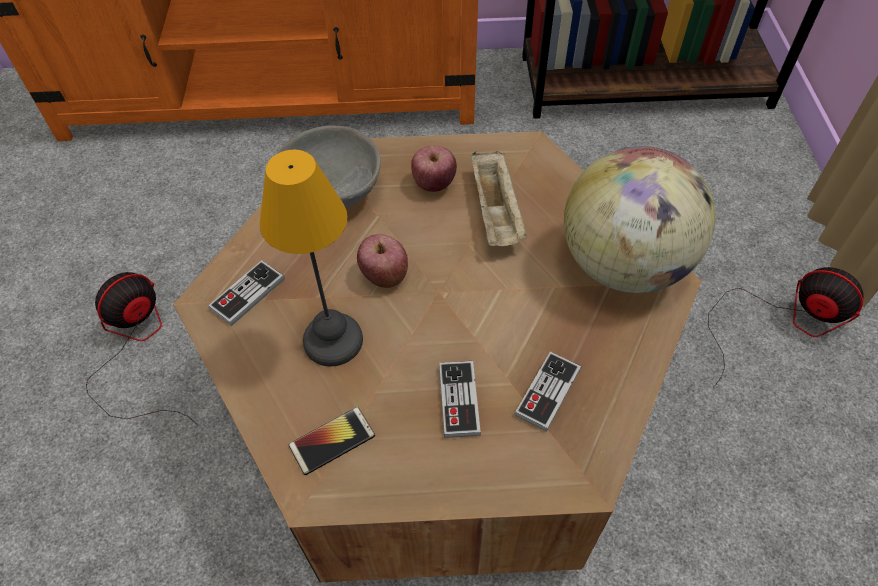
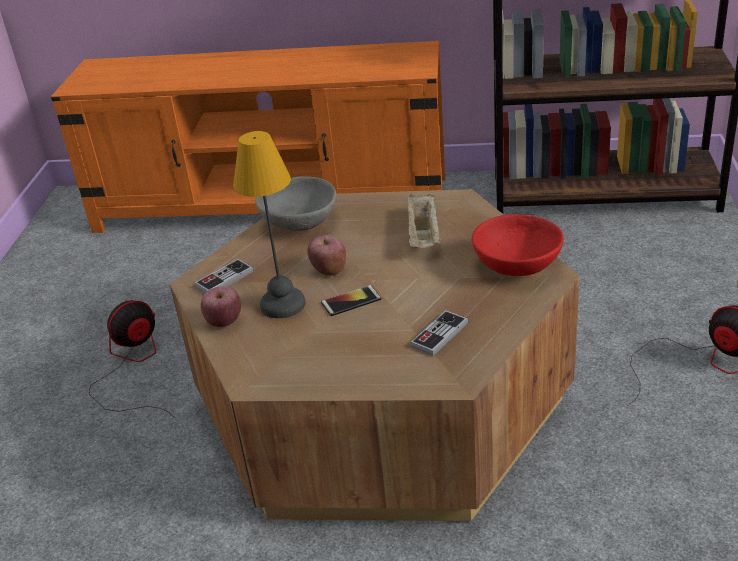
camera: 10 degrees right, 20 degrees down
phone [289,407,375,475] -> phone moved to [321,285,381,316]
apple [411,146,457,192] -> apple moved to [201,287,241,327]
game controller [439,361,481,438] -> none
globe [564,146,715,293] -> red bowl [472,214,564,276]

